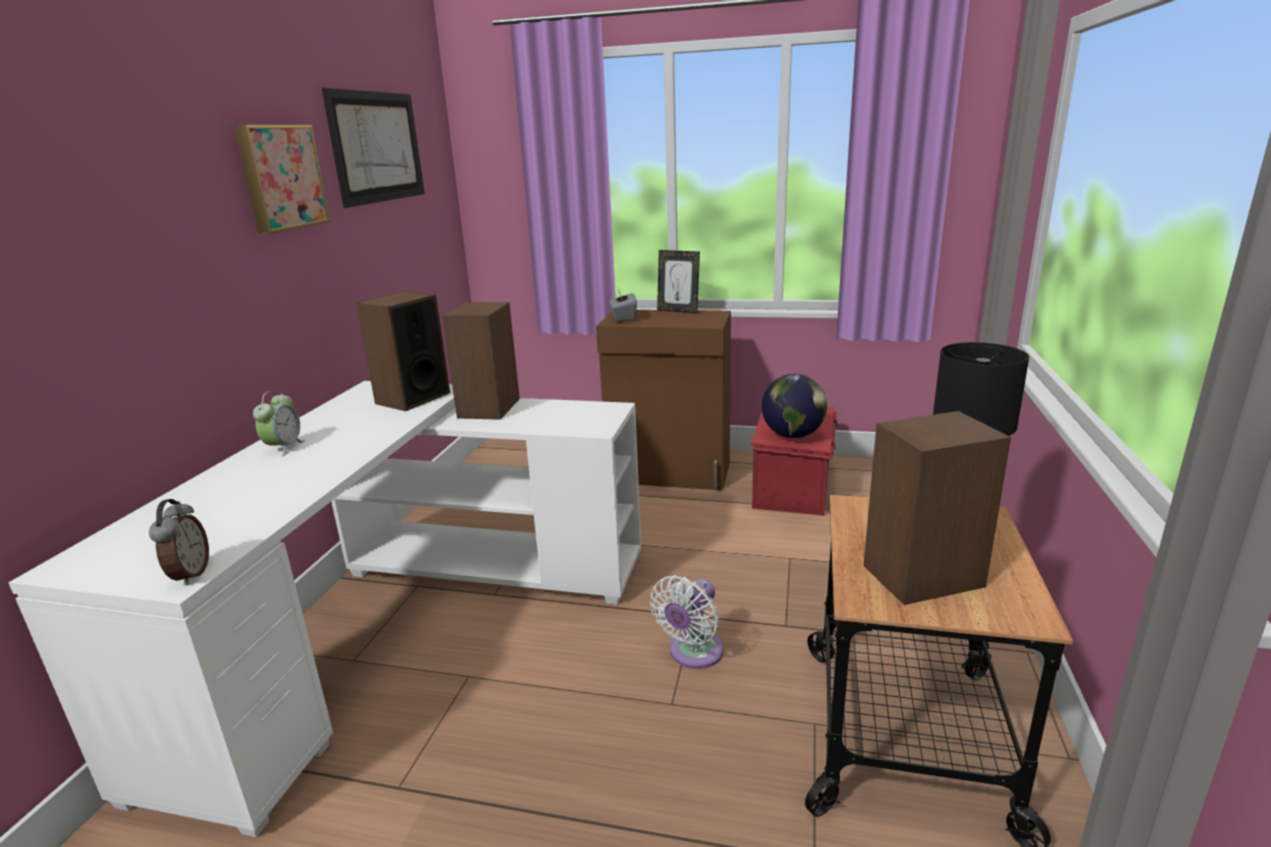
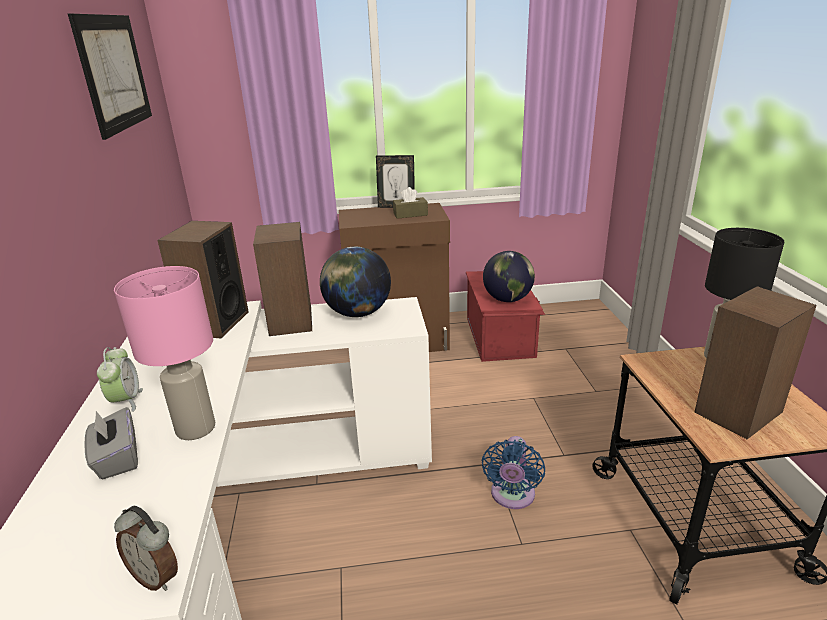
camera: 20 degrees left, 5 degrees up
alarm clock [149,499,209,585] -> alarm clock turned 150 degrees clockwise [114,506,178,591]
picture [234,125,330,234] -> none
grey tissue box [609,288,637,322] -> grey tissue box moved to [84,407,138,479]
white fan [650,575,724,669] -> blue fan [482,436,545,509]
none -> pink table lamp [114,266,215,440]
none -> globe [320,247,391,317]
none -> brown tissue box [393,187,428,219]

